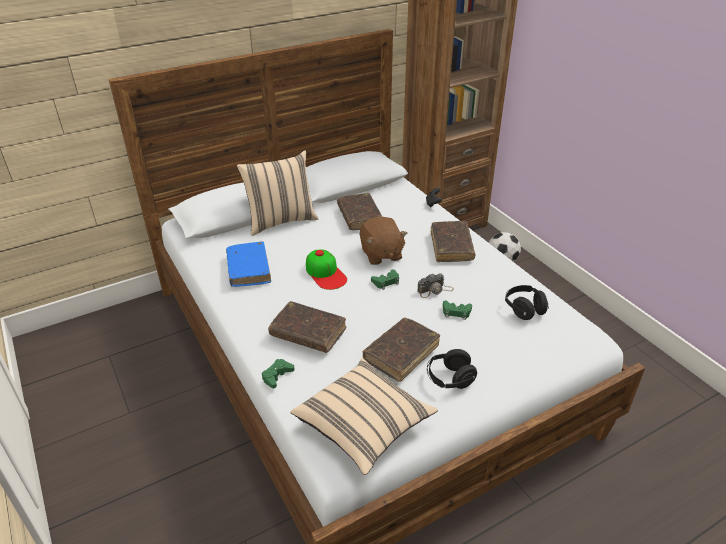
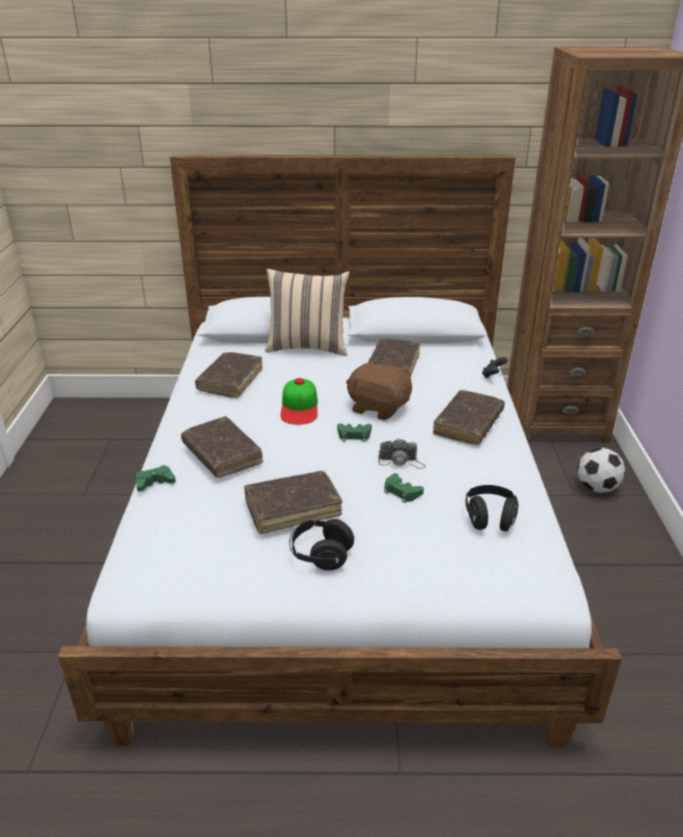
camera: 30 degrees right, 5 degrees down
blue book [226,241,271,287] -> brown book [195,352,263,398]
beige pillow [290,358,438,475] -> none
brown plush toy [359,217,407,265] -> brown plush toy turned 105 degrees clockwise [346,359,412,421]

